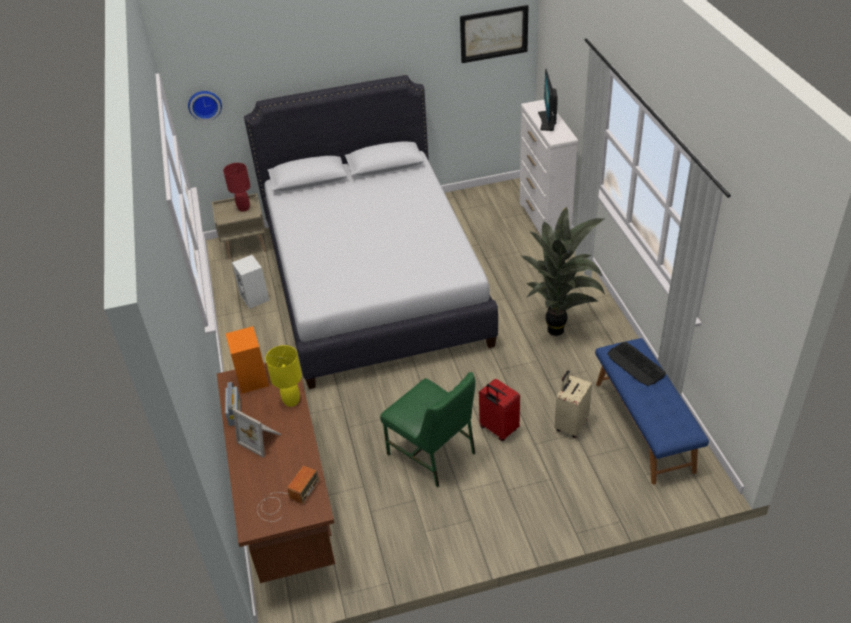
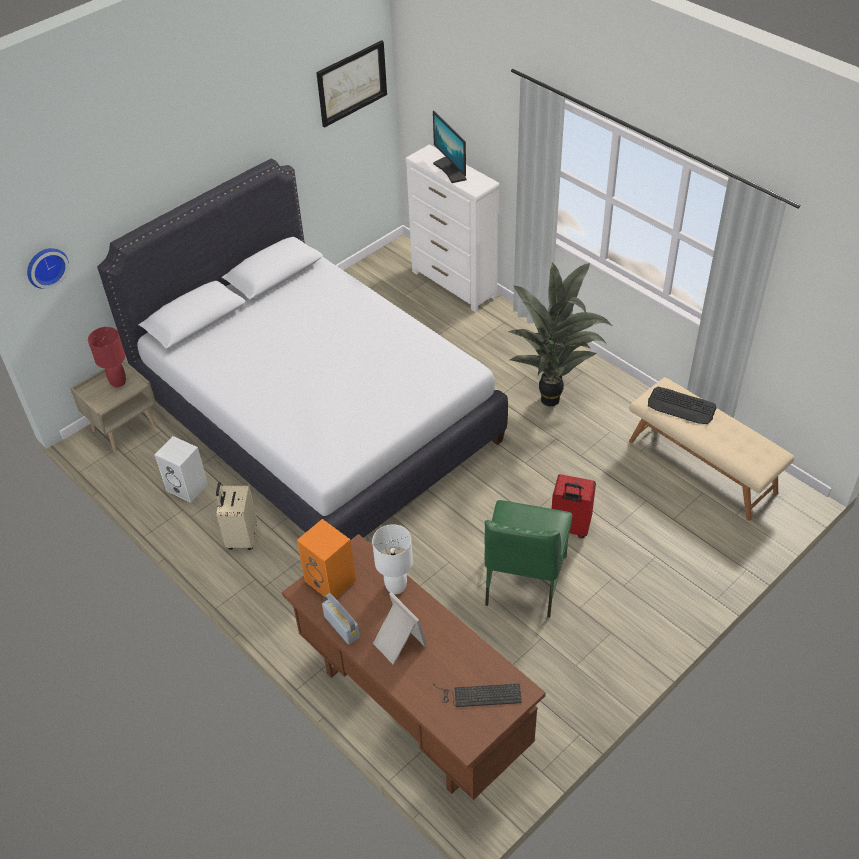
camera: 30 degrees left, 5 degrees up
picture frame [233,408,281,457] -> picture frame turned 135 degrees counterclockwise [373,592,427,664]
radio [257,466,319,522] -> keyboard [433,683,522,707]
yellow table lamp [266,345,302,407] -> white table lamp [372,524,413,594]
green chair [380,372,475,487] -> green chair turned 90 degrees clockwise [485,500,572,618]
beige suitcase [554,370,592,438] -> beige suitcase moved to [216,482,257,550]
blue bench [595,338,709,485] -> beige bench [629,377,794,521]

